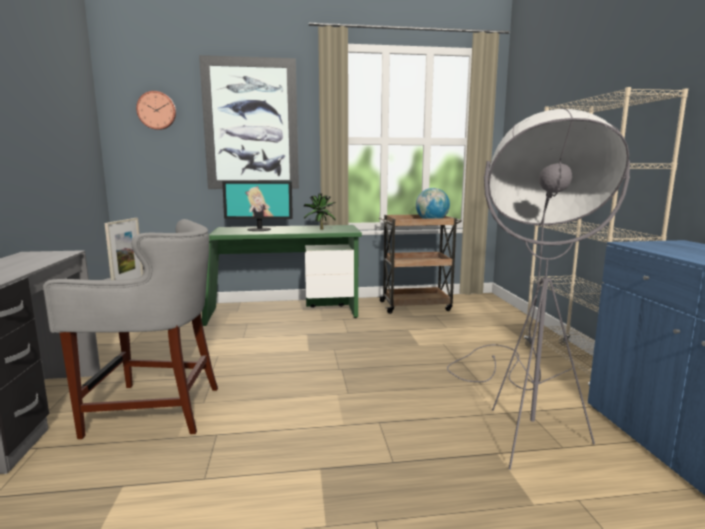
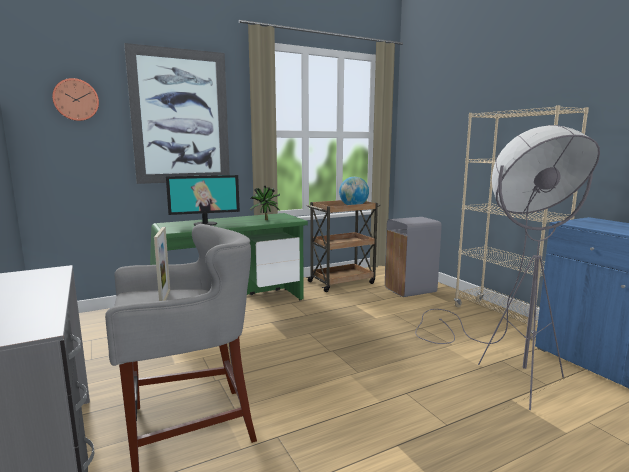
camera: 20 degrees left, 0 degrees up
none -> grey trash can [385,217,442,297]

